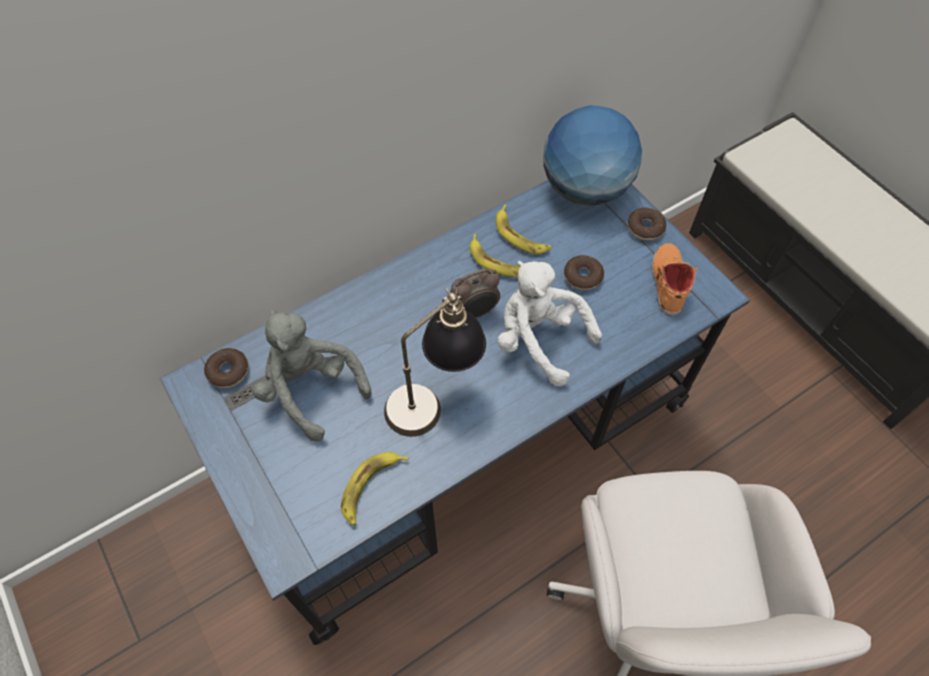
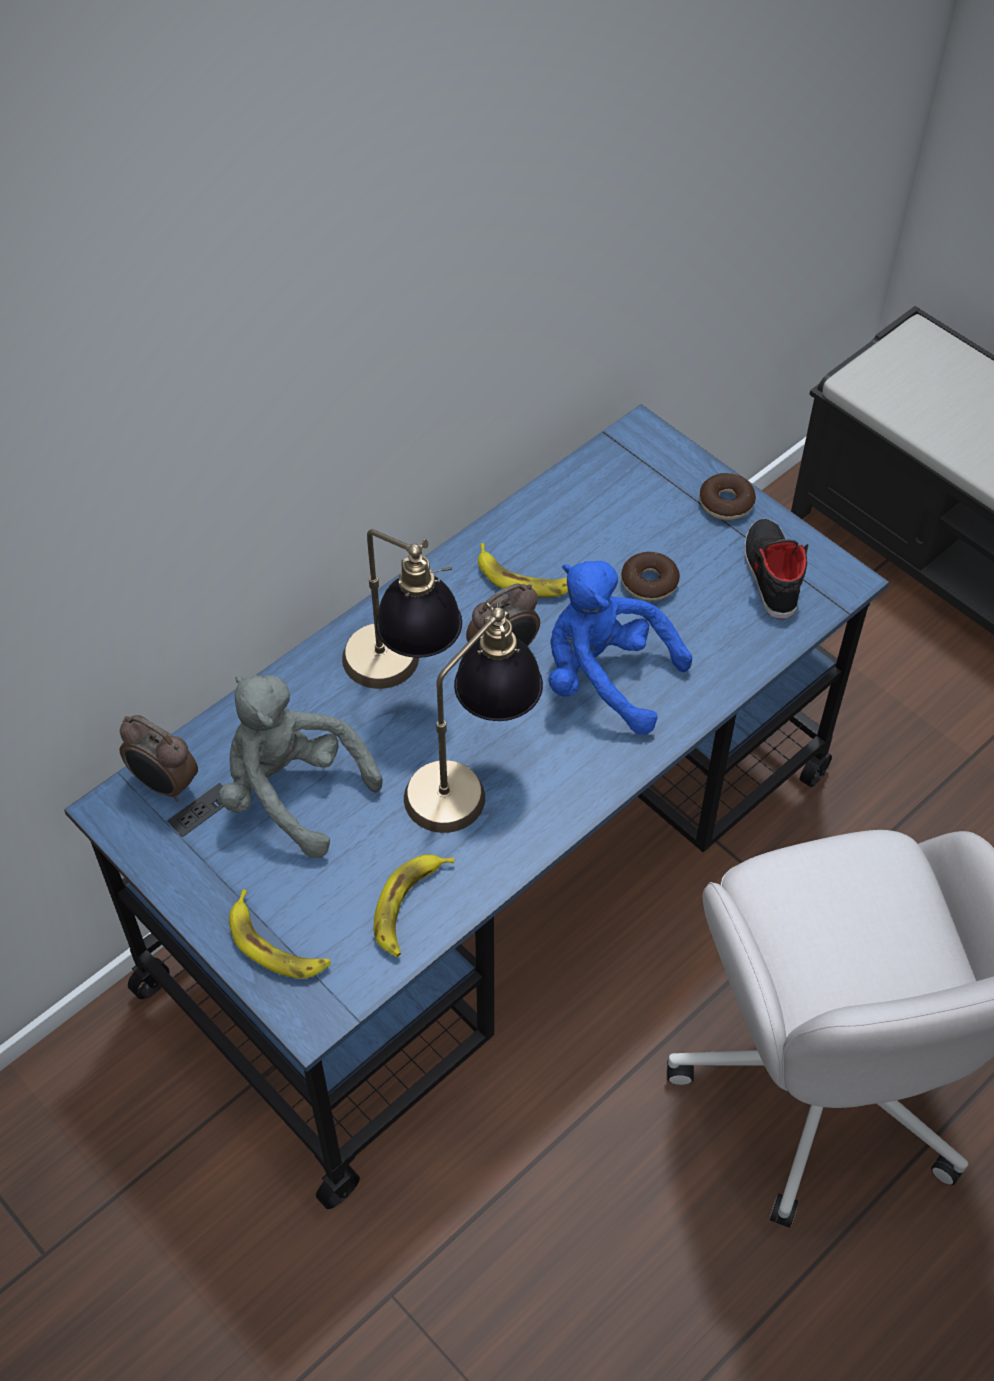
camera: 10 degrees left, 5 degrees down
donut [204,348,249,388] -> alarm clock [119,715,198,802]
banana [496,204,552,254] -> banana moved to [229,889,331,978]
white plush toy [497,261,602,386] -> blue plush toy [549,561,692,735]
globe [543,106,642,206] -> none
orange shoe [652,243,698,316] -> black shoe [744,519,808,619]
none -> table lamp [342,529,462,689]

